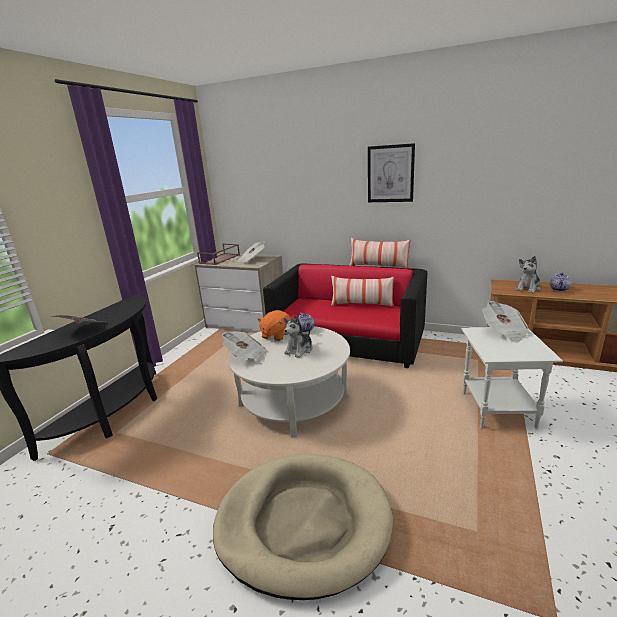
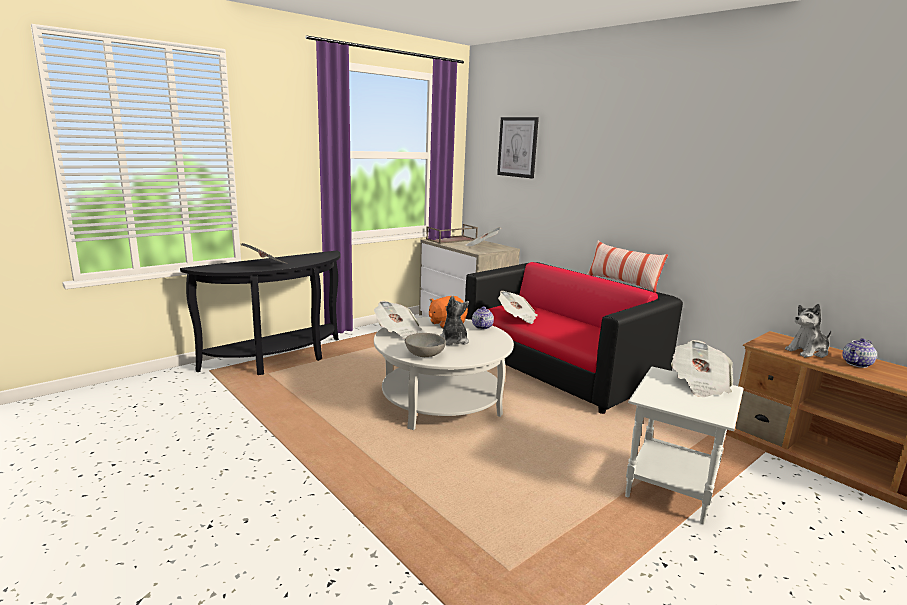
camera: 25 degrees right, 5 degrees down
beige dog bed [213,454,393,600] -> none
plush toy [284,315,313,358] -> plush toy turned 105 degrees clockwise [440,296,469,346]
pillow [331,276,394,307] -> none
picture [368,143,415,202] -> picture moved to [497,117,539,179]
none -> grey bowl [405,333,446,357]
none -> newspaper [498,291,538,324]

